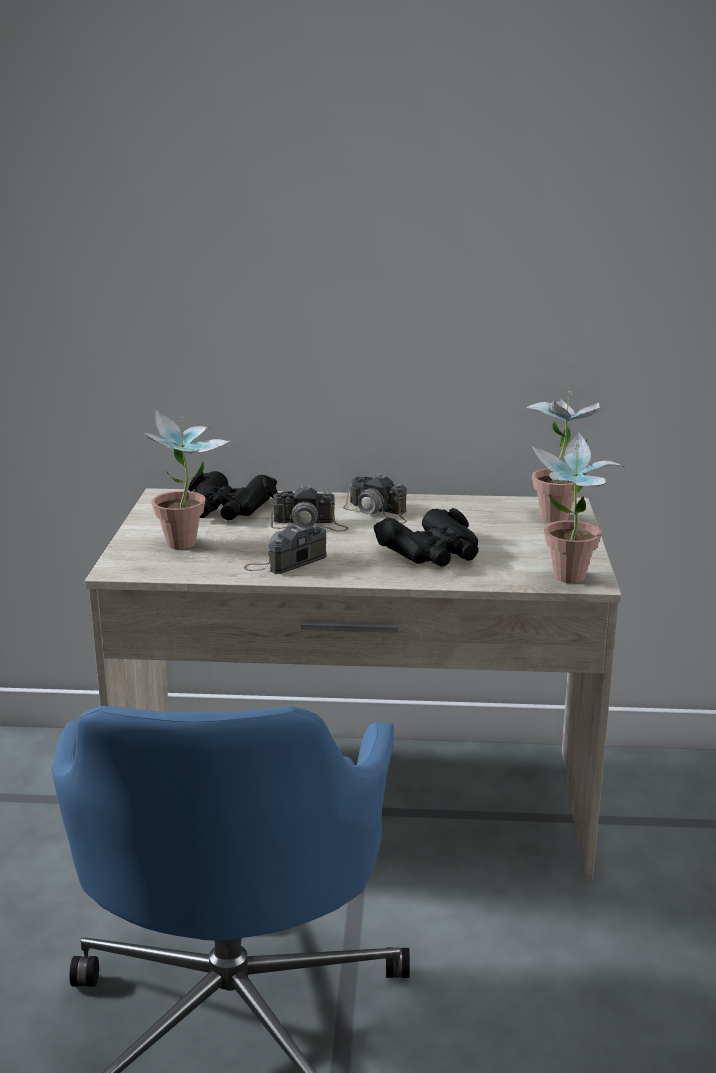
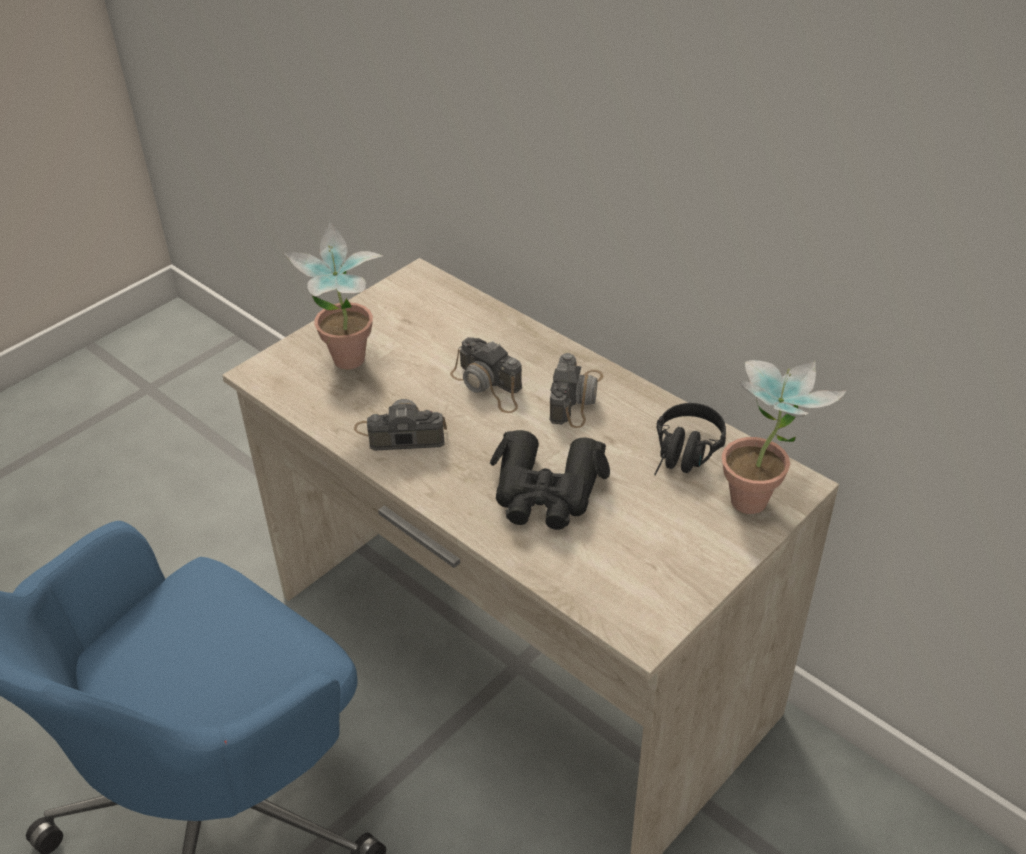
camera: 40 degrees right, 20 degrees up
black binoculars [188,471,278,520] -> none
camera [343,473,407,524] -> camera turned 150 degrees counterclockwise [549,353,603,428]
potted plant [531,432,624,583] -> none
none -> black headphones [654,403,726,475]

